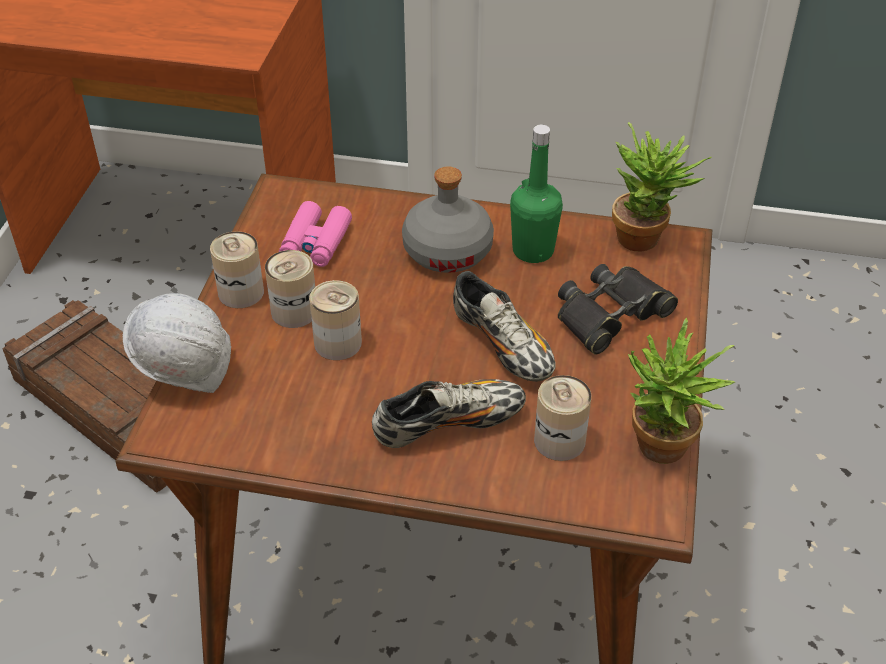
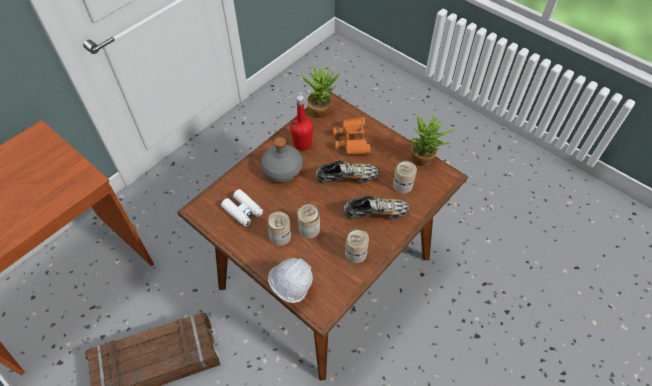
camera: 60 degrees left, 10 degrees up
can [210,231,264,308] -> can moved to [345,229,369,263]
pink binoculars [279,201,352,267] -> white binoculars [221,189,263,227]
shoe [372,379,526,448] -> shoe turned 75 degrees clockwise [344,196,410,220]
green bottle [510,125,563,263] -> red bottle [290,95,313,151]
black binoculars [558,264,678,355] -> orange binoculars [333,117,371,155]

